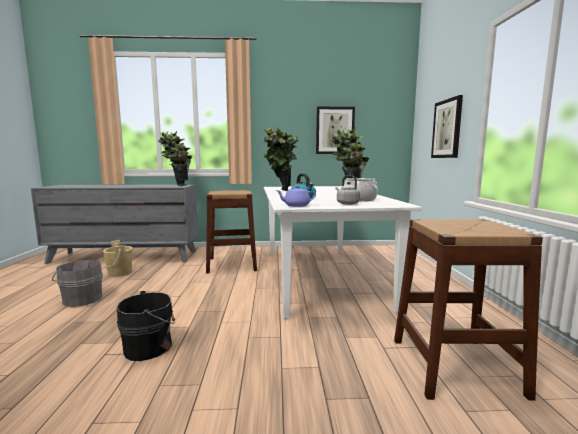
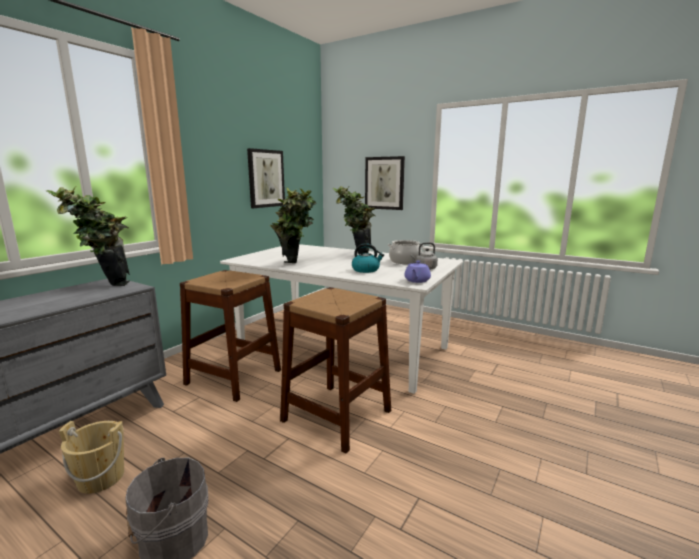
camera: 55 degrees left, 5 degrees up
black bucket [117,291,175,361] -> none
brown stool [394,219,543,400] -> brown stool moved to [280,287,391,453]

